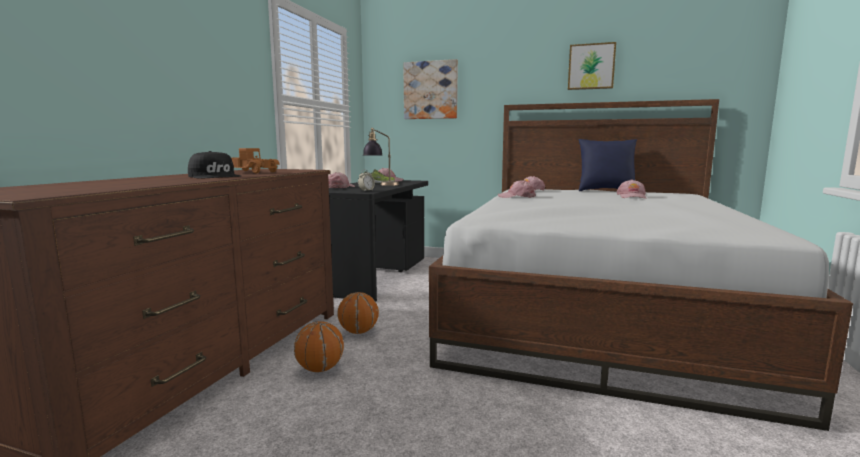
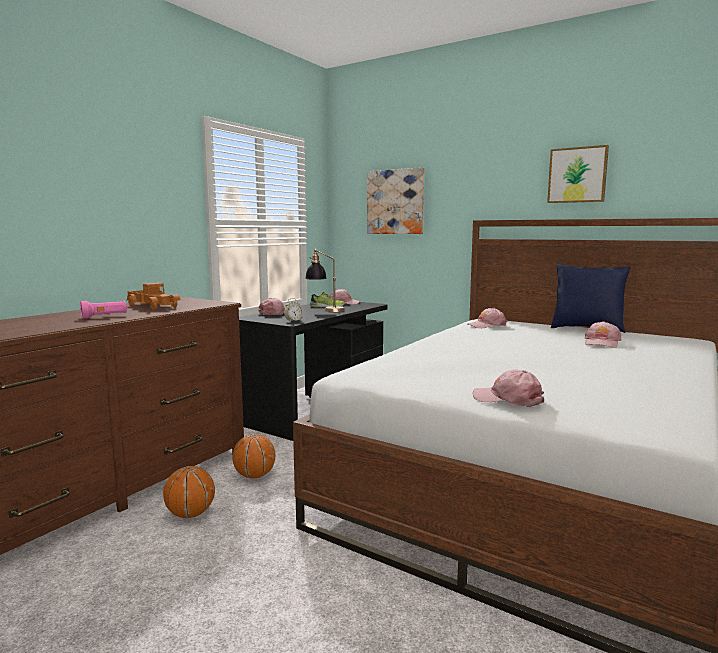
camera: 15 degrees right, 0 degrees up
black cap [188,151,241,178] -> pink flashlight [80,301,127,319]
pink cap [498,180,536,198] -> pink cap moved to [473,369,544,407]

